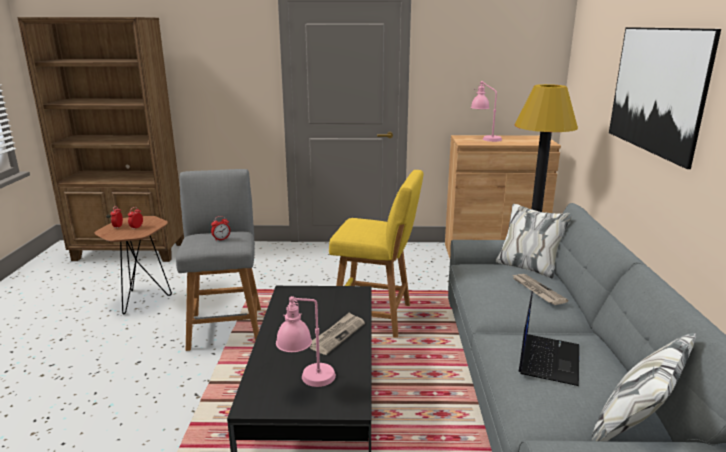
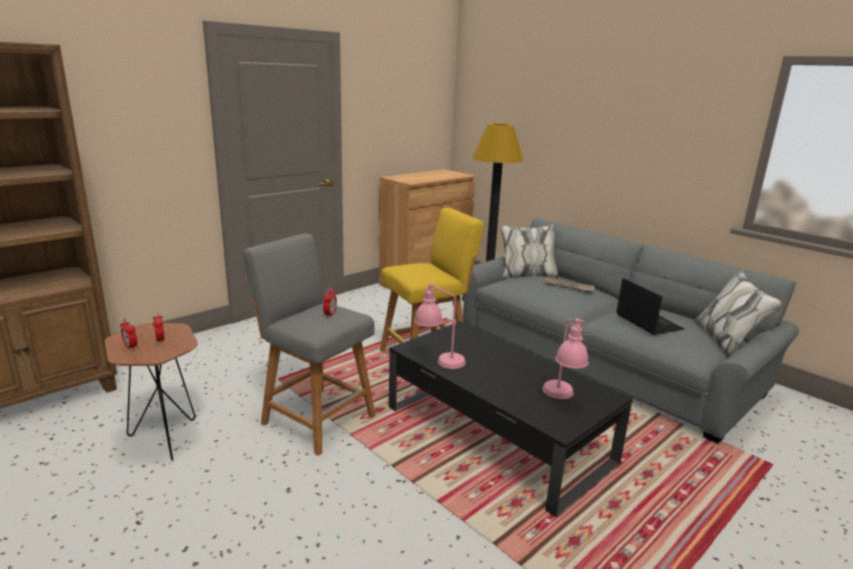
camera: 45 degrees left, 0 degrees up
newspaper [310,312,365,355] -> none
pink table lamp [471,81,502,142] -> pink table lamp moved to [414,283,466,369]
picture [609,27,721,169] -> none

